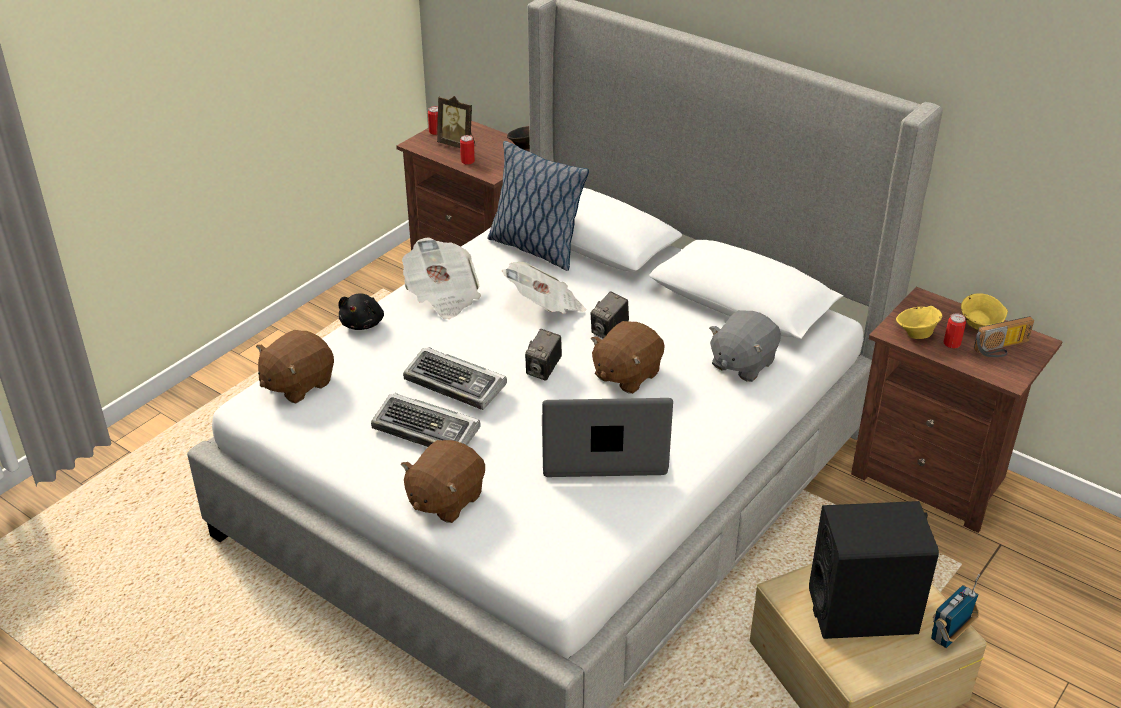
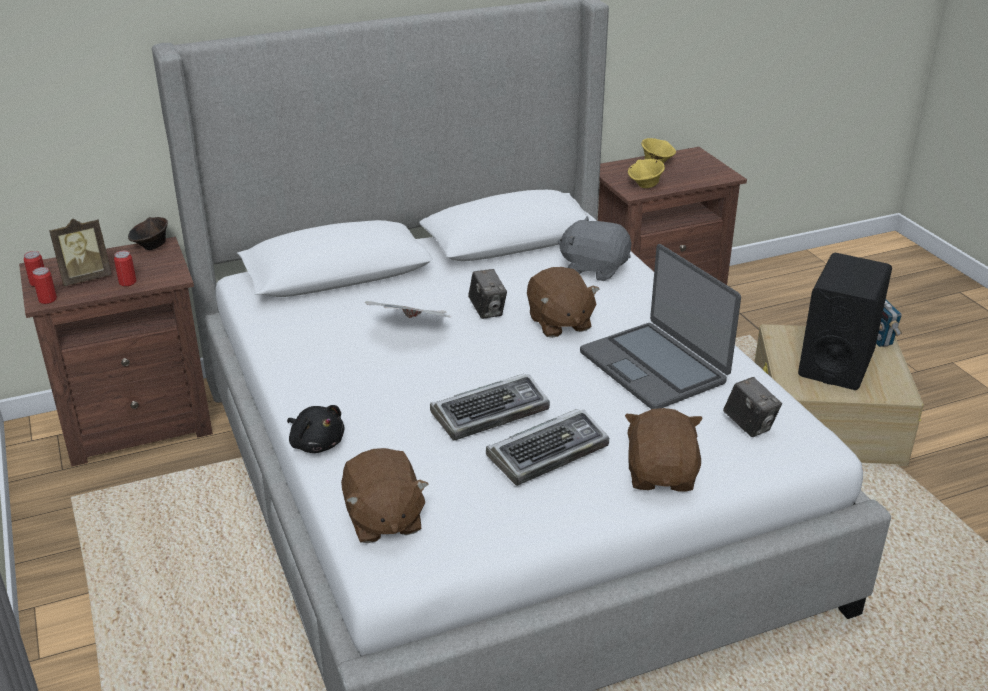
camera: 60 degrees left, 5 degrees down
brown plush toy [401,440,485,523] -> brown plush toy turned 150 degrees counterclockwise [625,408,703,491]
newspaper [402,237,481,319] -> none
pillow [487,141,589,271] -> none
camera [525,329,562,381] -> camera moved to [723,377,782,437]
laptop [542,398,673,477] -> laptop turned 60 degrees counterclockwise [580,244,741,409]
grey plush toy [709,310,781,382] -> grey plush toy turned 135 degrees clockwise [558,216,631,281]
can [944,313,966,348] -> can moved to [32,267,57,304]
radio [974,316,1034,358] -> none

